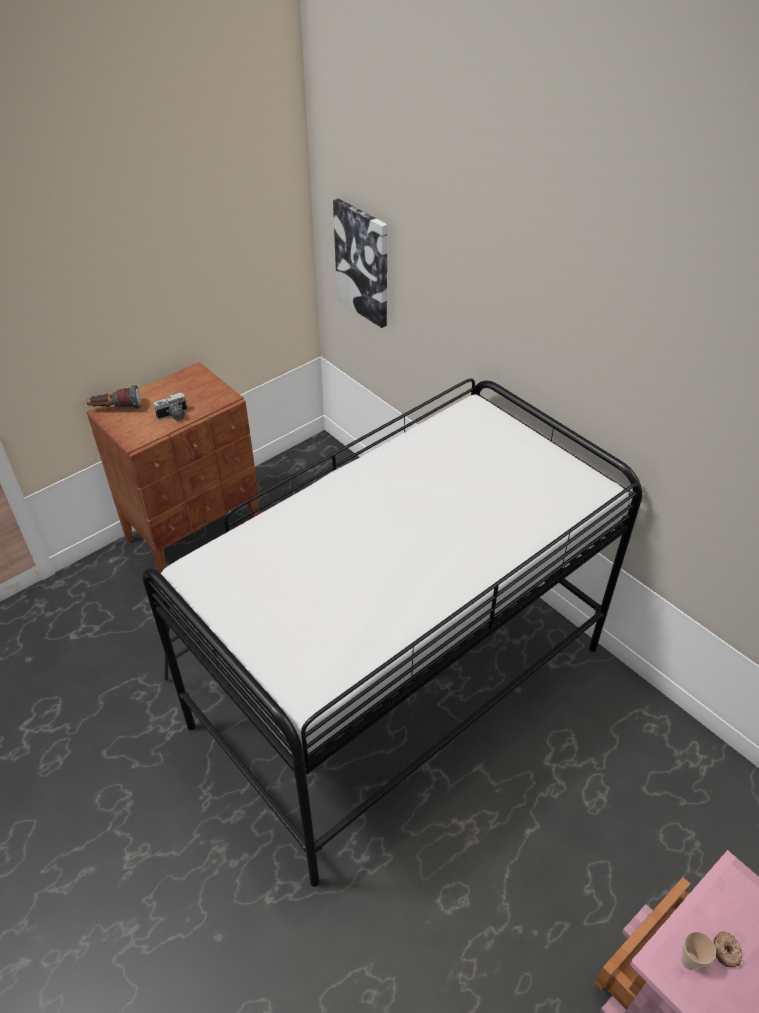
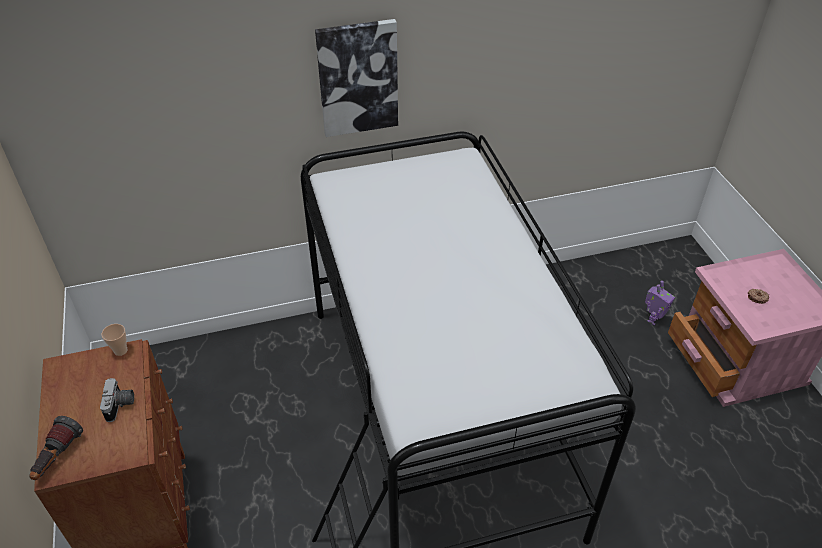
camera: 65 degrees left, 0 degrees up
picture [333,198,387,328] -> picture moved to [315,19,398,137]
cup [681,931,716,970] -> cup moved to [101,324,127,356]
none -> toy robot [645,281,675,325]

